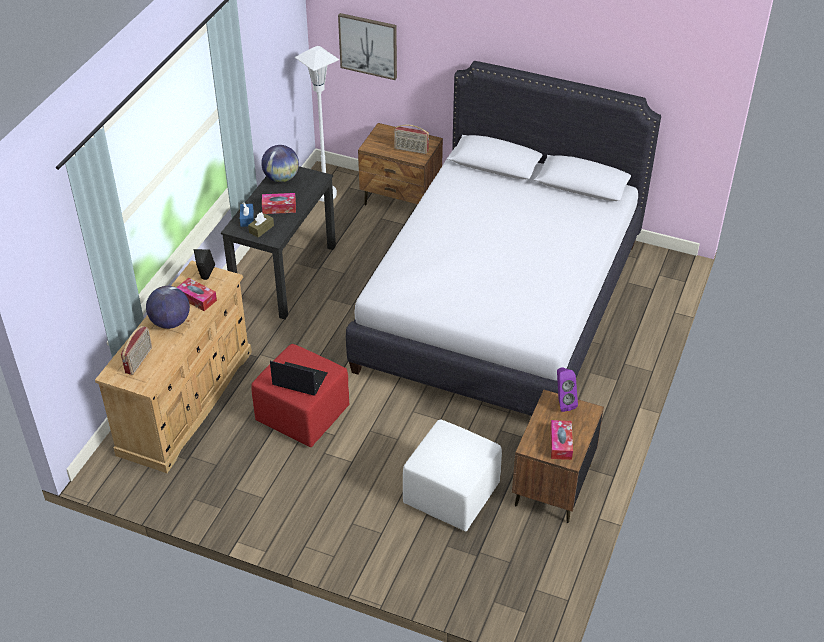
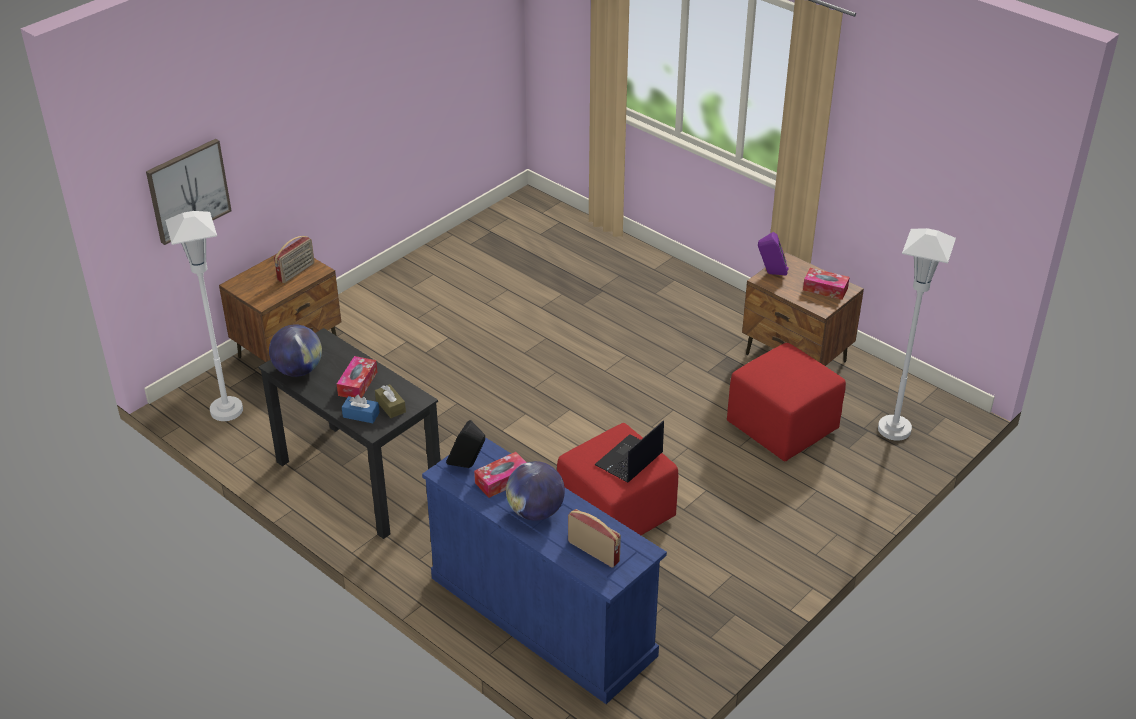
camera: 70 degrees left, 5 degrees down
beige dresser [95,260,252,473] -> blue dresser [422,437,667,704]
white bed [346,61,661,416] -> none
white ottoman [403,420,502,532] -> red ottoman [727,343,846,462]
none -> white floor lamp [878,228,956,441]

